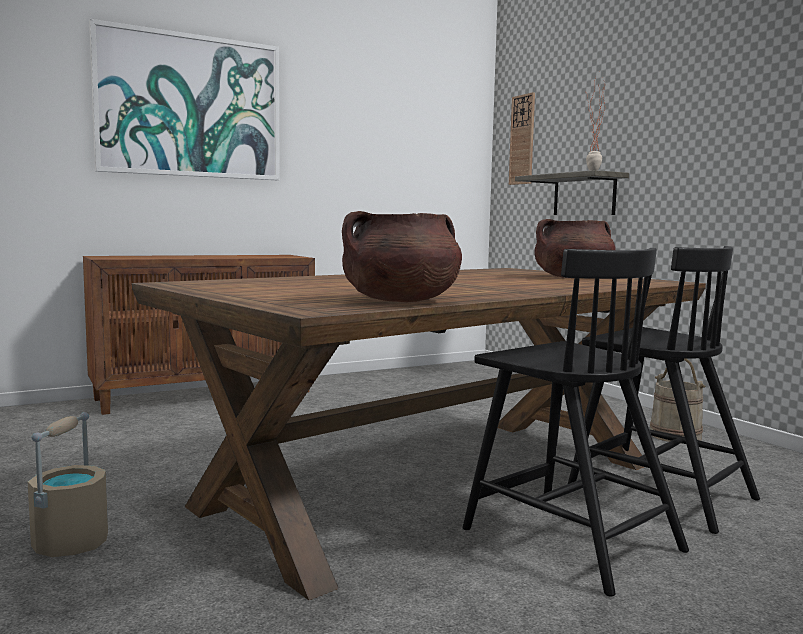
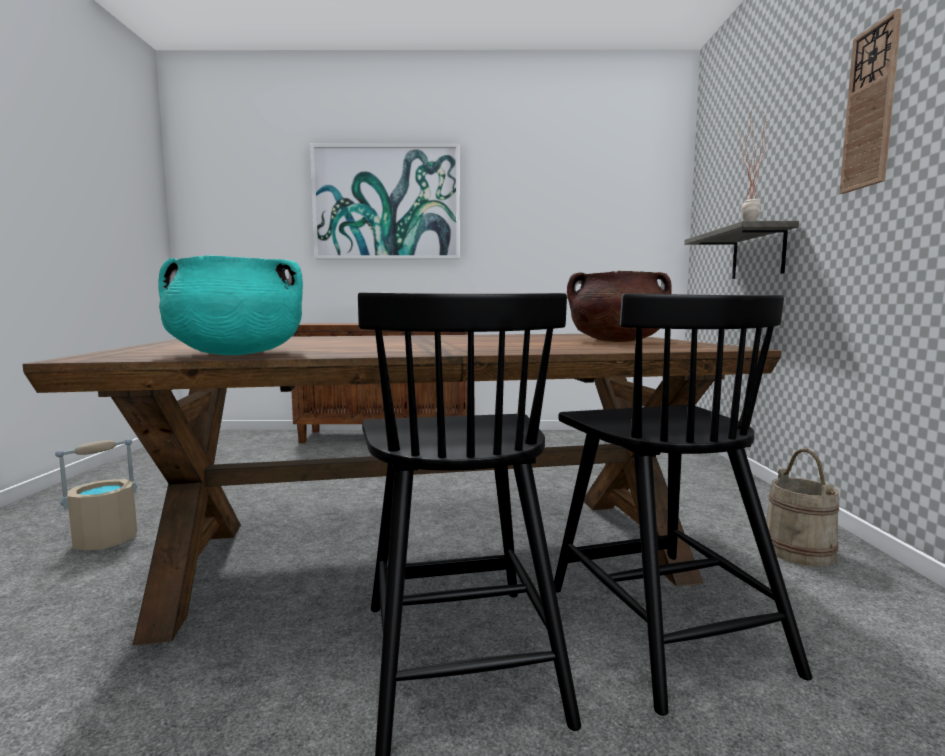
camera: 30 degrees right, 0 degrees up
brown cooking pot [342,211,462,302] -> turquoise cooking pot [159,255,303,355]
wall clock [509,92,535,185] -> wall clock moved to [839,8,902,194]

